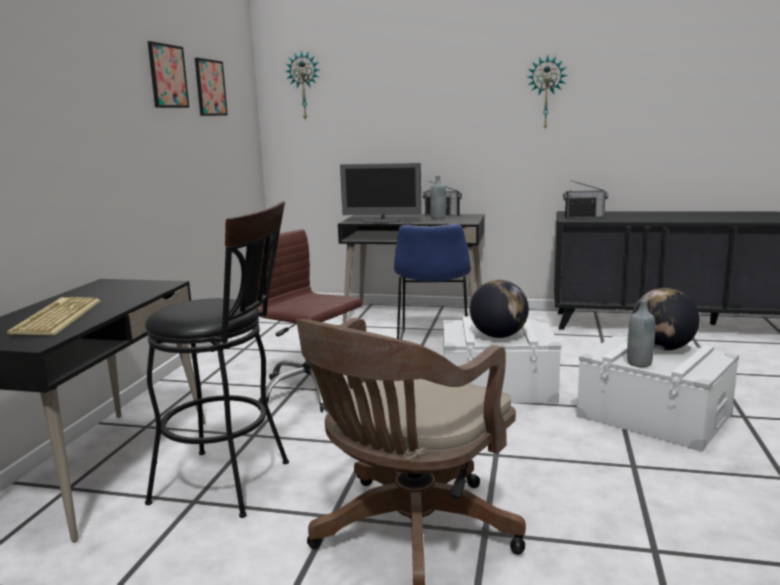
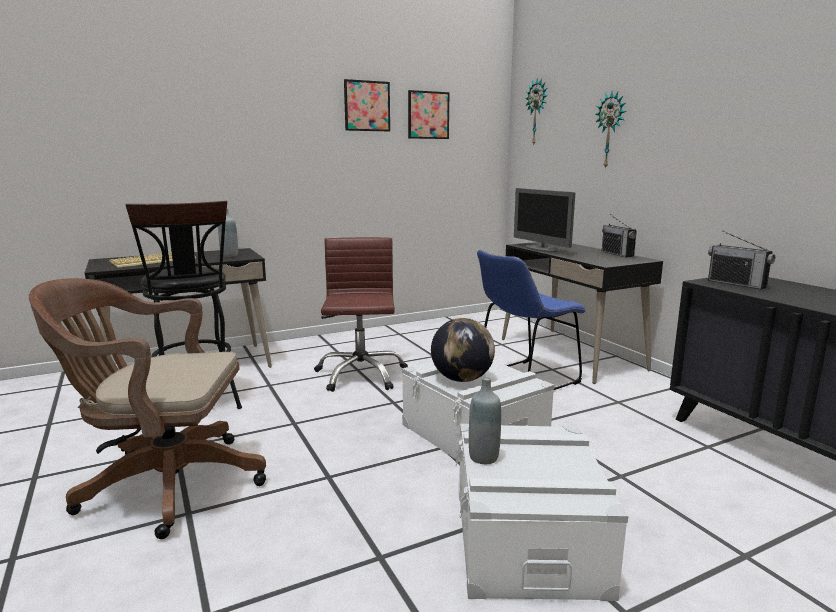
camera: 50 degrees right, 0 degrees up
grey bottle [430,175,446,219] -> grey bottle moved to [218,208,238,257]
wall clock [528,55,568,130] -> wall clock moved to [595,91,626,169]
globe [633,288,700,351] -> none

